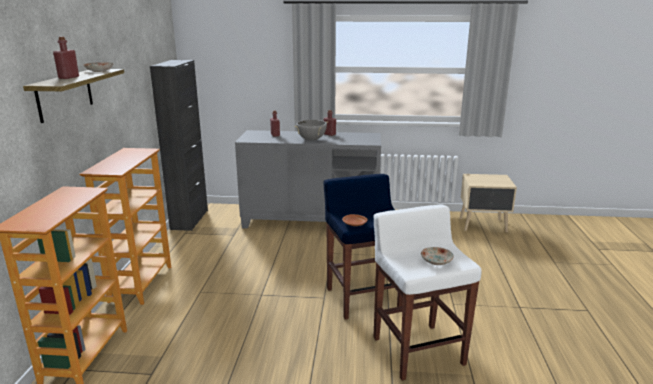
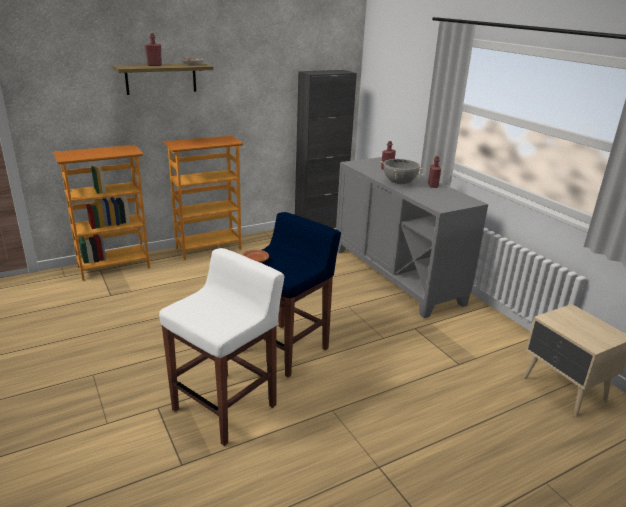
camera: 55 degrees right, 5 degrees up
plate [421,247,454,265] -> none

